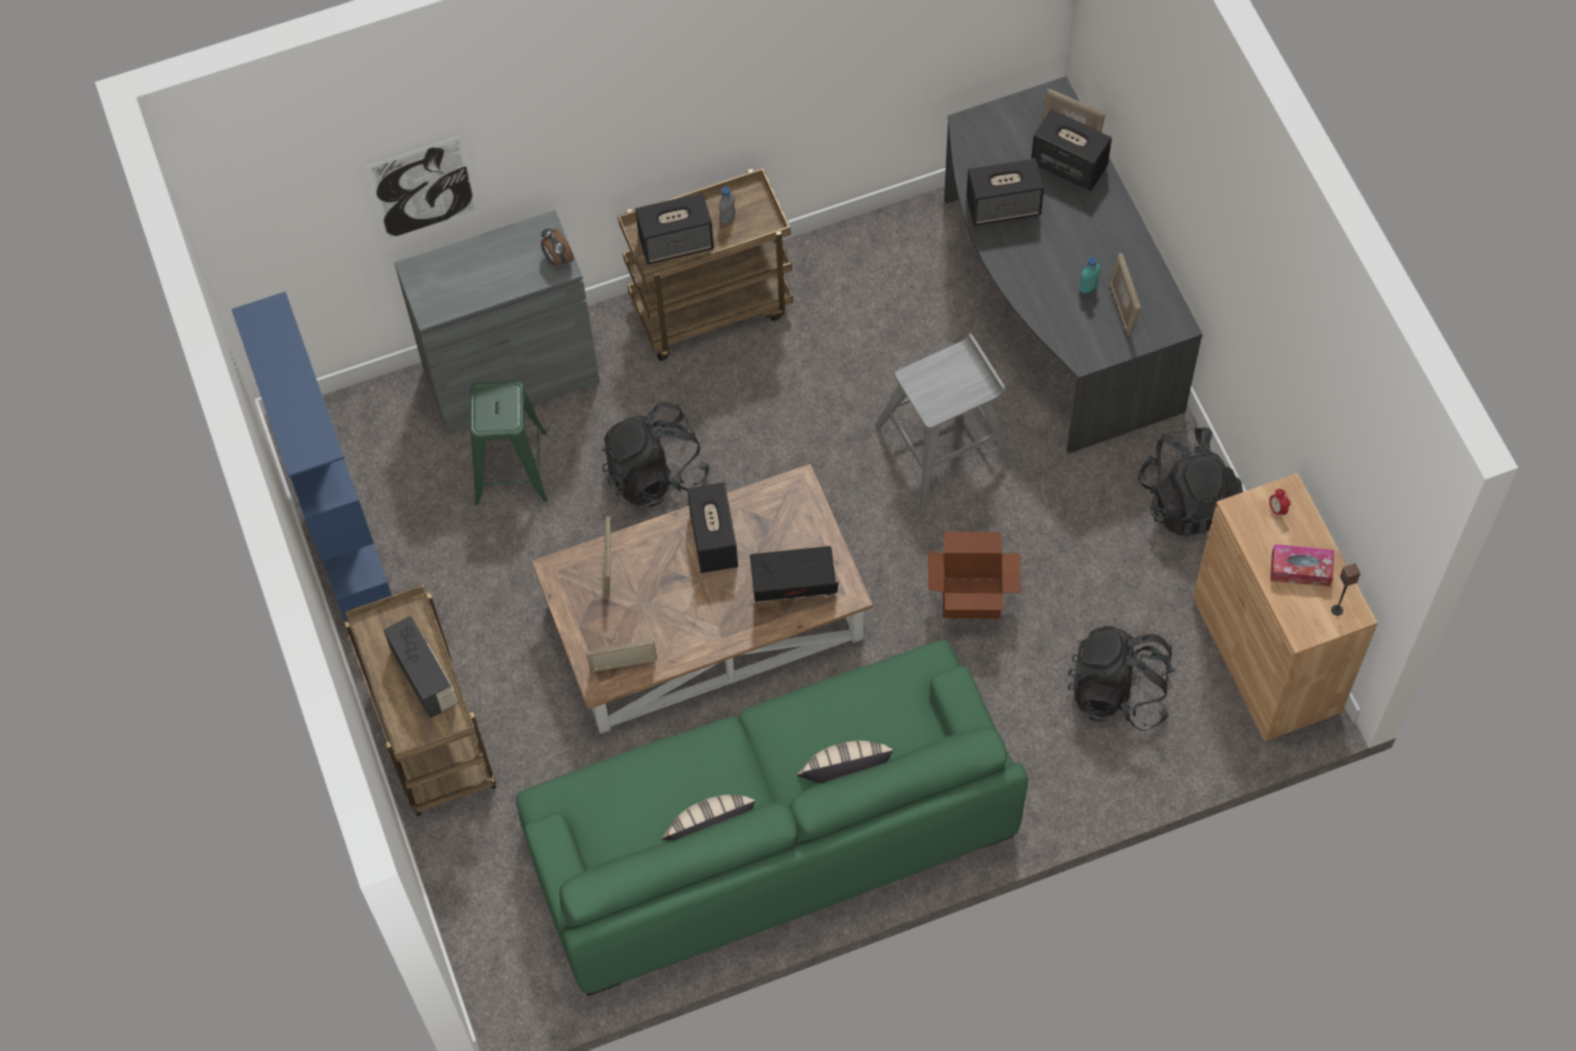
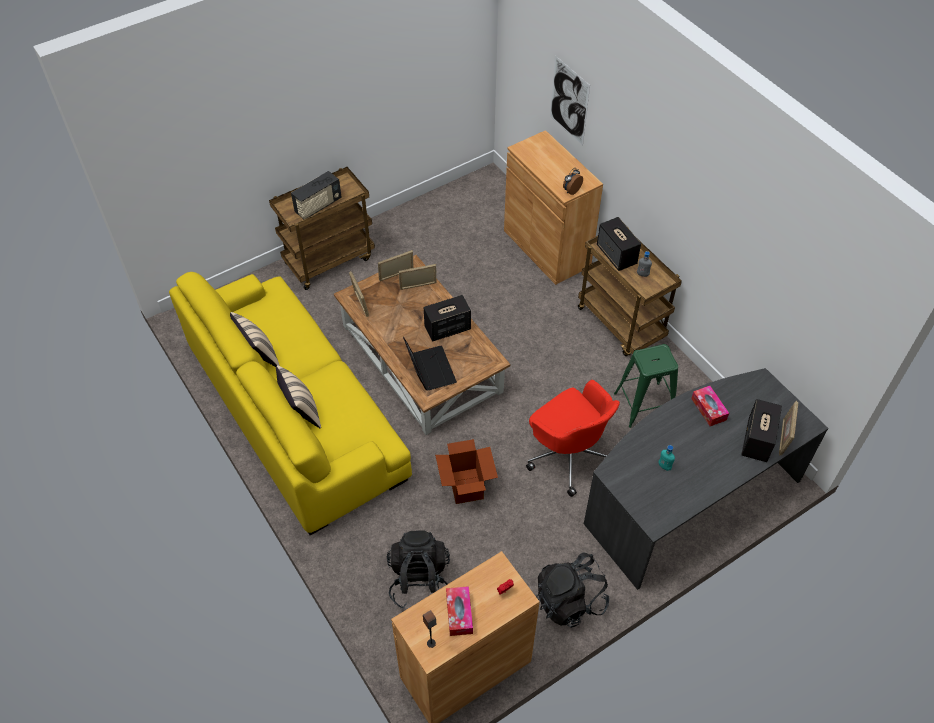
camera: 75 degrees right, 10 degrees down
blue bookcase [231,291,392,622] -> none
grey cabinet [394,210,600,434] -> brown cabinet [504,130,603,285]
green stool [470,381,547,506] -> green stool moved to [614,344,678,428]
green sofa [516,639,1028,996] -> yellow sofa [169,272,412,535]
black backpack [602,402,710,507] -> none
grey stool [875,333,1012,506] -> red office chair [526,380,620,497]
speaker [966,158,1044,226] -> tissue box [691,386,729,426]
picture frame [1109,253,1141,336] -> picture frame moved to [378,250,413,281]

